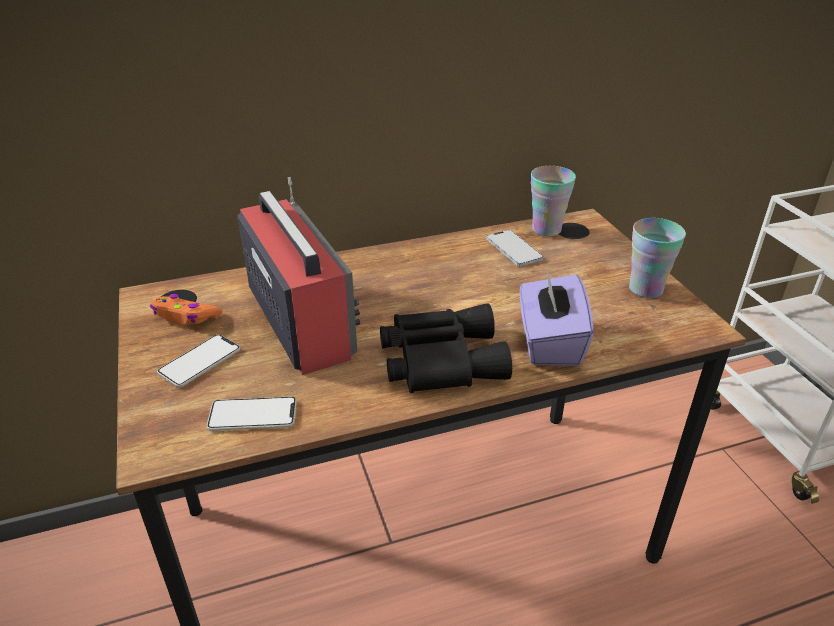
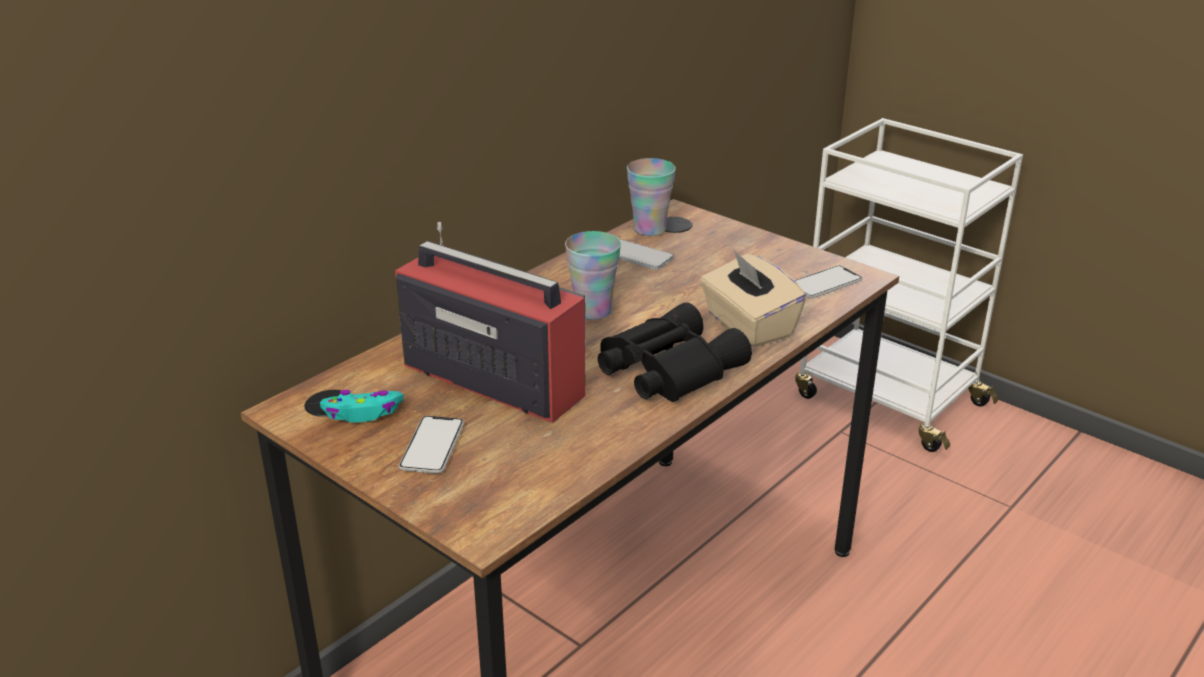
camera: 30 degrees left, 5 degrees down
orange game controller [150,294,222,325] -> turquoise game controller [320,390,404,423]
phone [206,397,297,431] -> phone moved to [795,266,862,298]
purple tissue box [519,269,594,366] -> beige tissue box [700,250,806,347]
cup [629,218,686,298] -> cup moved to [565,231,621,320]

